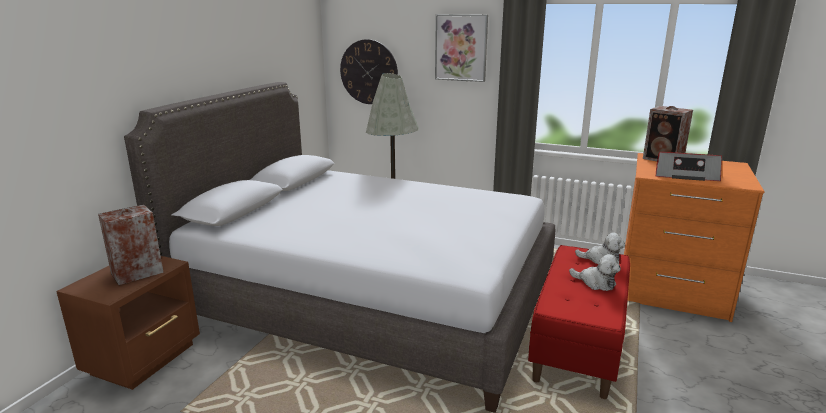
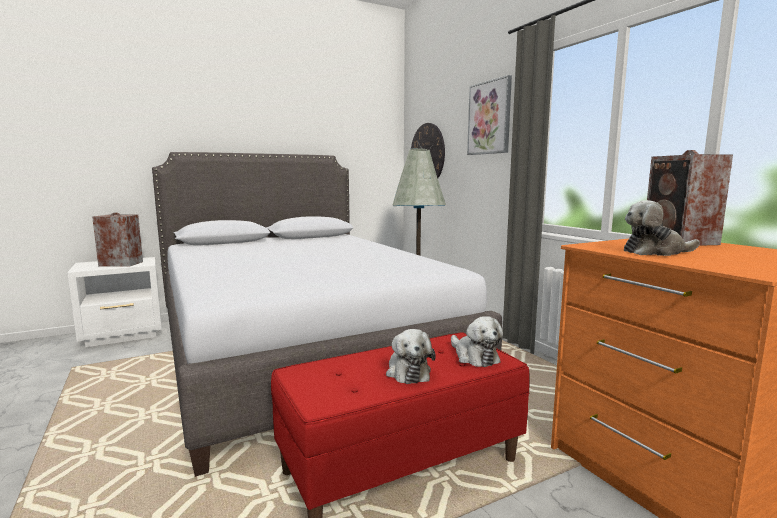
camera: 40 degrees right, 10 degrees down
brown nightstand [56,256,200,390] -> white nightstand [67,257,162,347]
radio [656,152,722,181] -> plush toy [624,200,700,256]

